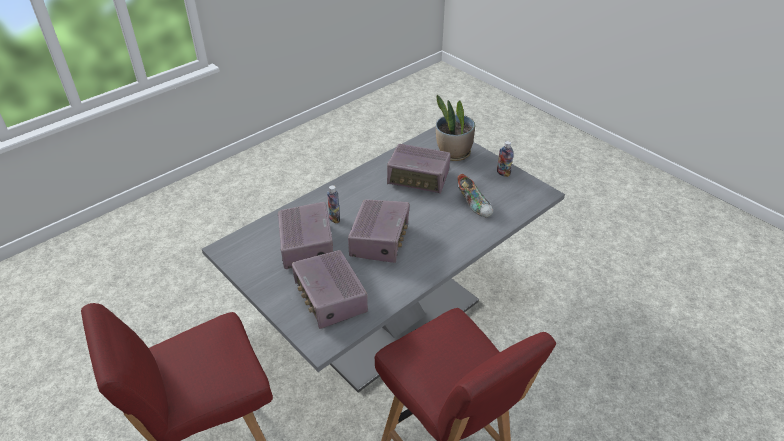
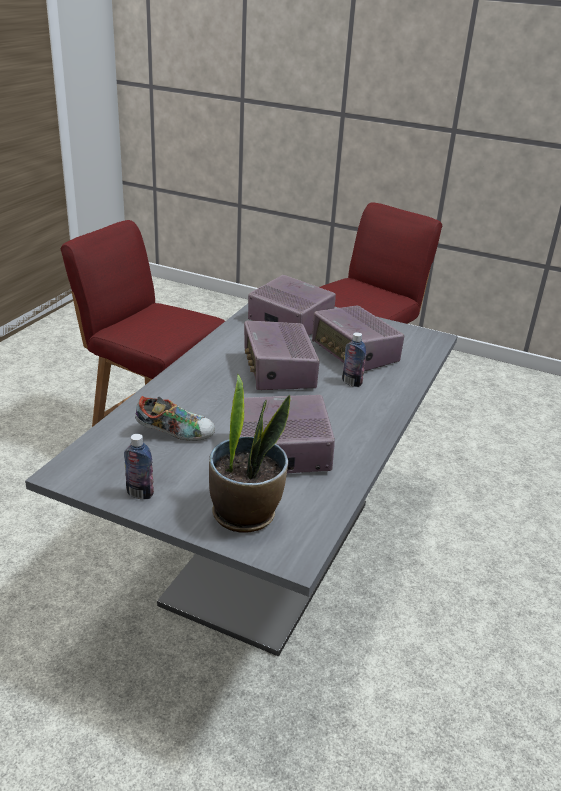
camera: 155 degrees right, 10 degrees down
shoe [457,174,493,217] -> shoe turned 150 degrees clockwise [135,396,215,441]

